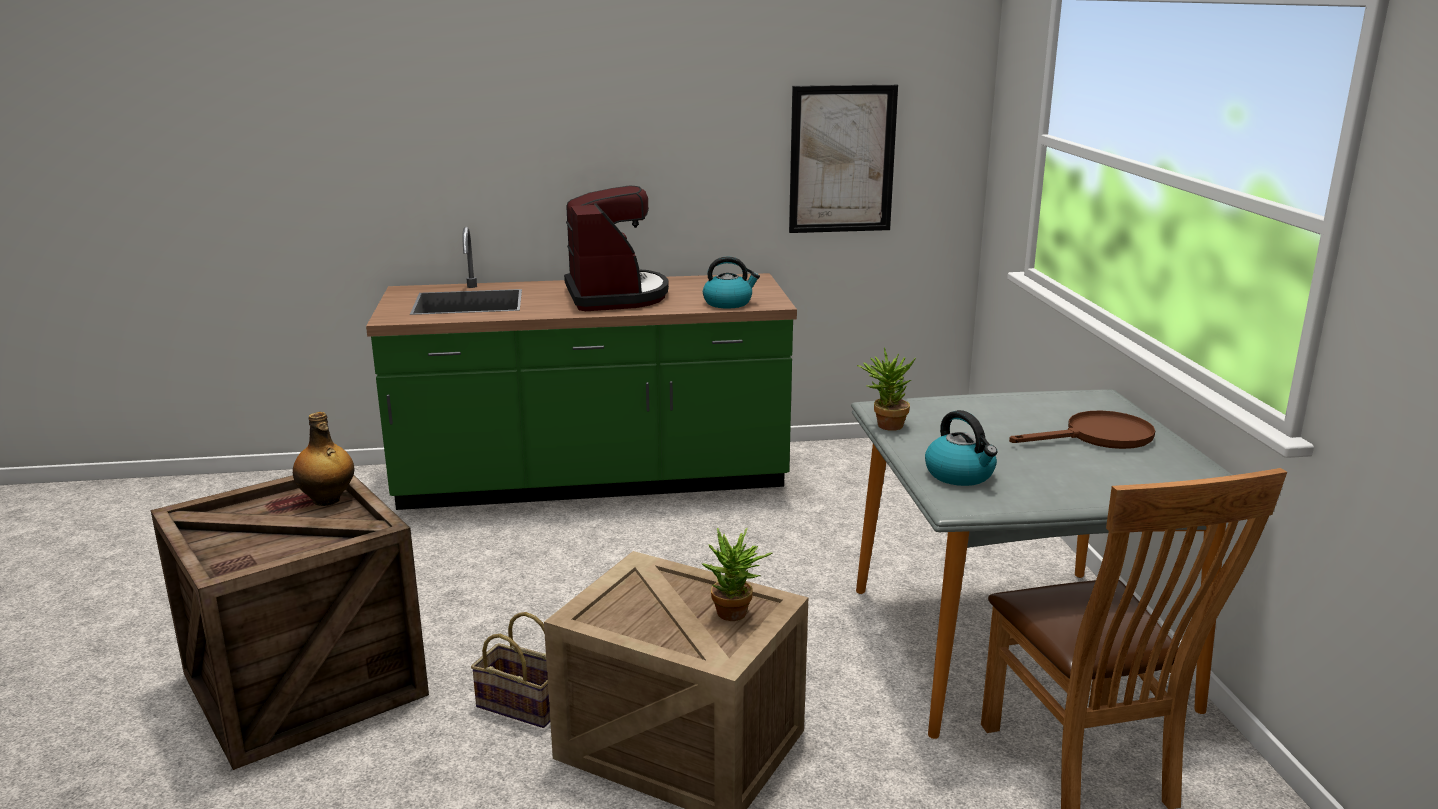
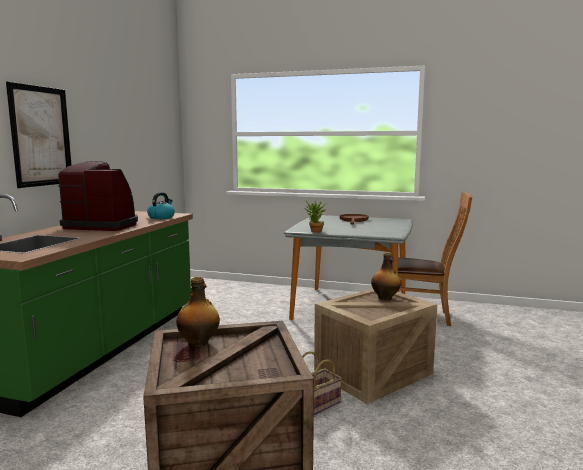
camera: 65 degrees left, 10 degrees down
potted plant [701,528,772,621] -> bottle [371,253,401,301]
picture [789,85,898,233] -> picture moved to [6,82,71,188]
kettle [925,410,998,486] -> none

